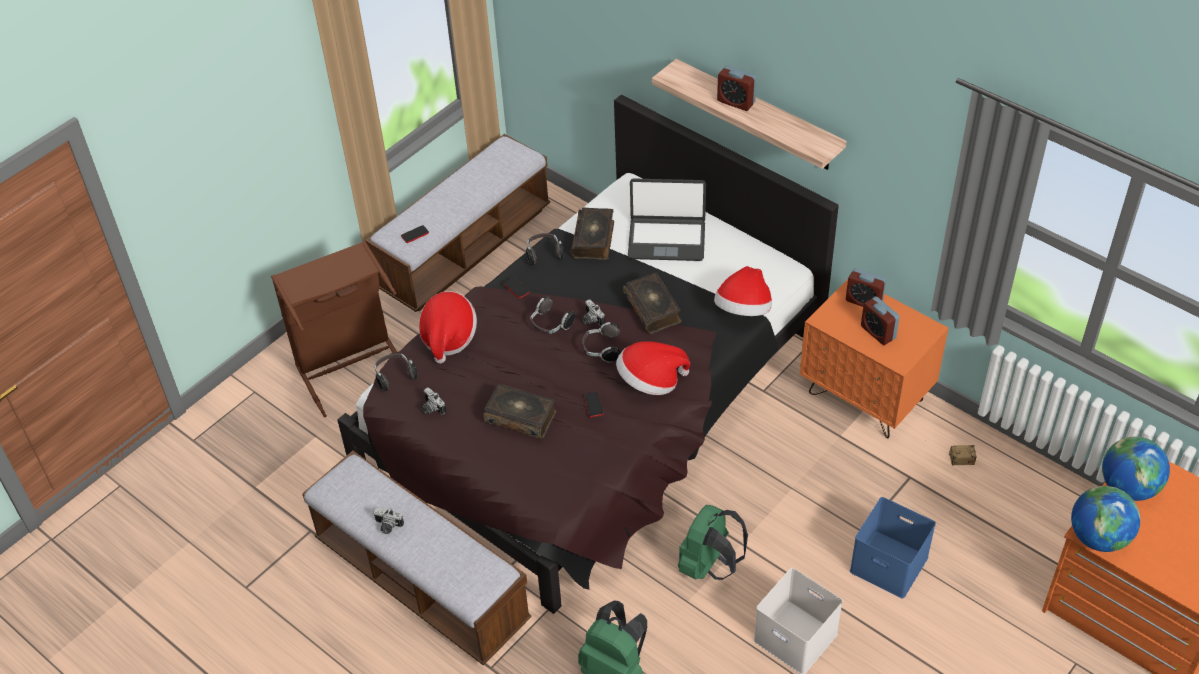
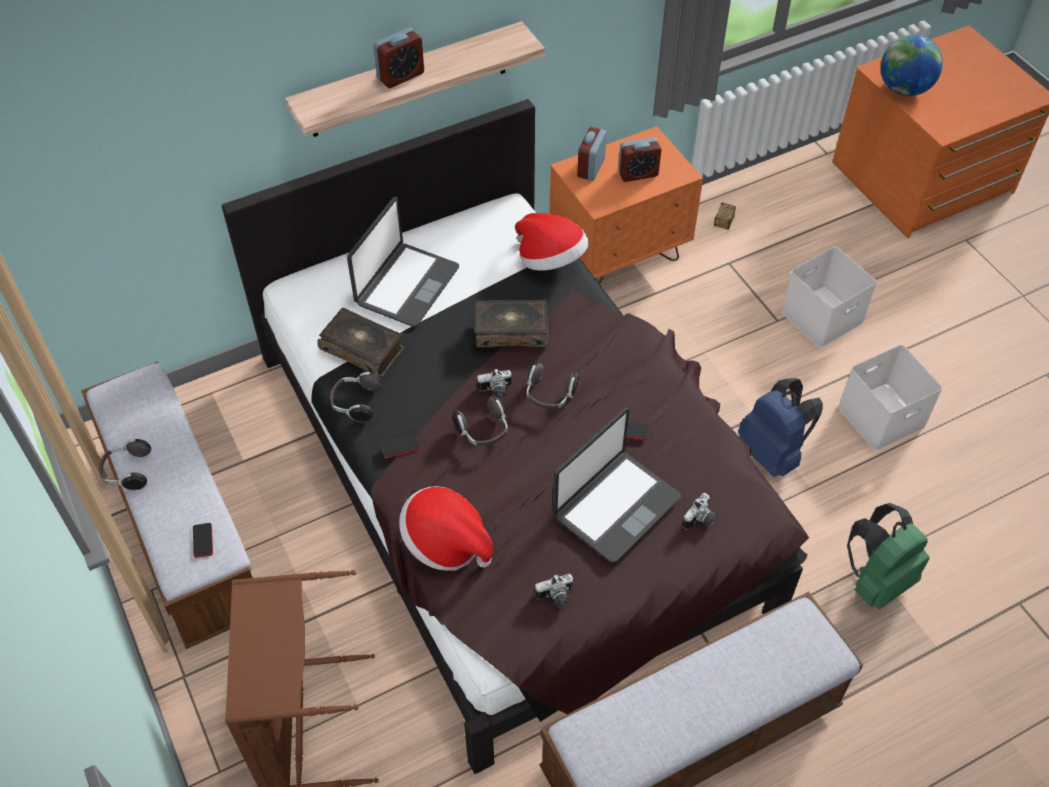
camera: 70 degrees left, 5 degrees up
camera [374,508,404,534] -> camera moved to [682,493,717,530]
headphones [375,353,418,391] -> headphones moved to [99,439,151,490]
book [483,384,556,439] -> laptop [553,408,682,563]
hat [616,341,690,395] -> none
green backpack [678,505,748,580] -> blue backpack [738,378,823,477]
alarm clock [846,268,886,307] -> alarm clock turned 150 degrees clockwise [577,127,607,181]
blue storage box [850,497,936,598] -> white storage box [781,246,877,348]
globe [1071,486,1140,552] -> none

